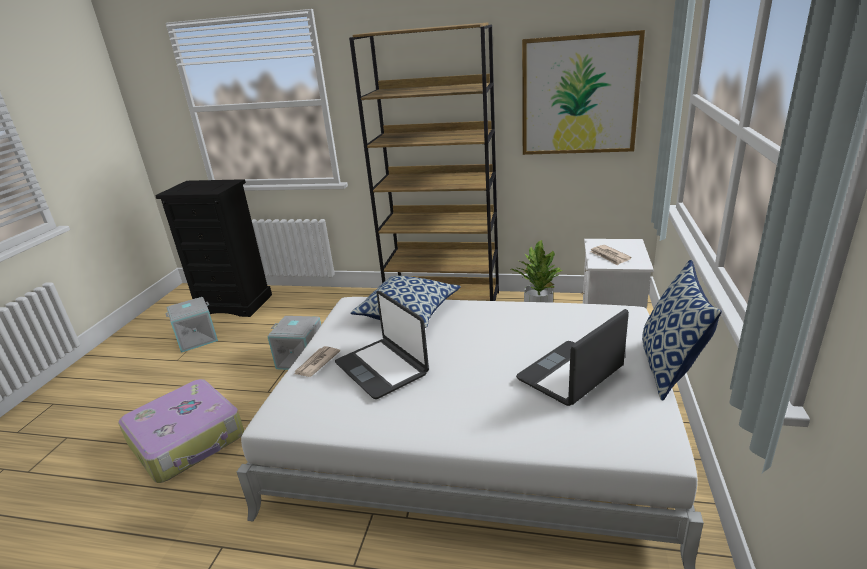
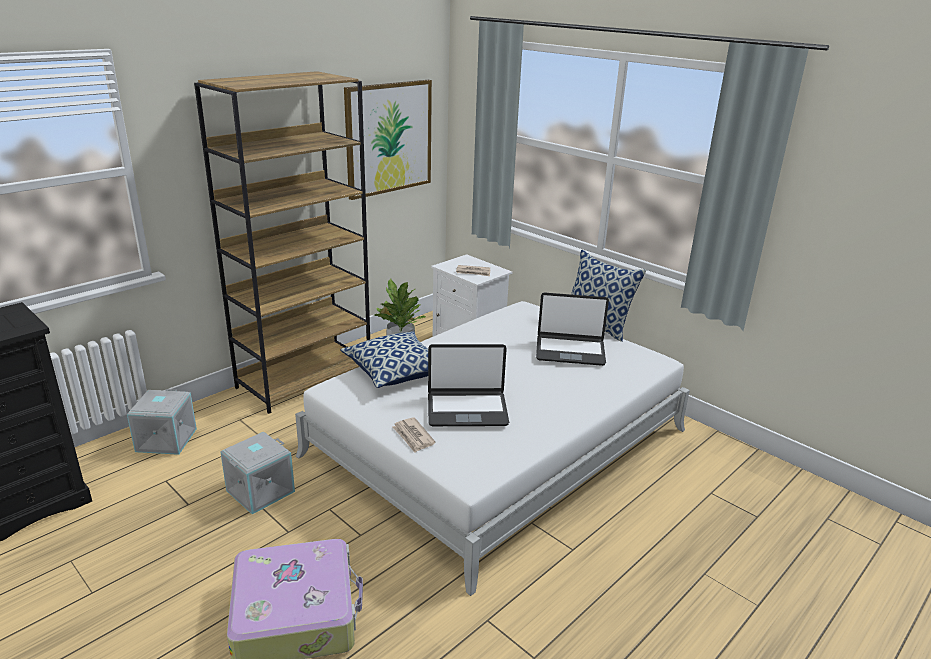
camera: 60 degrees left, 0 degrees up
grey storage box [165,297,218,353] -> grey storage box moved to [127,389,197,455]
laptop [516,309,629,406] -> laptop turned 75 degrees counterclockwise [536,292,609,366]

